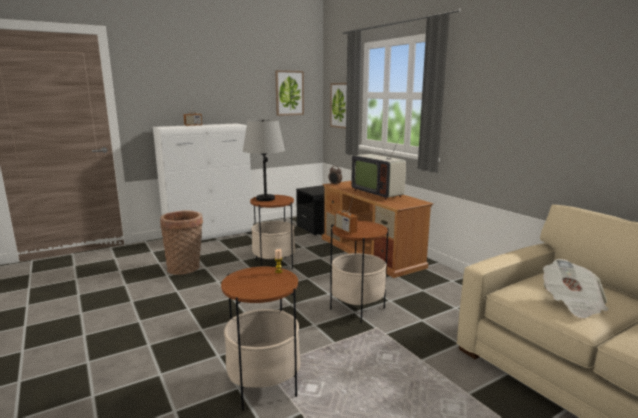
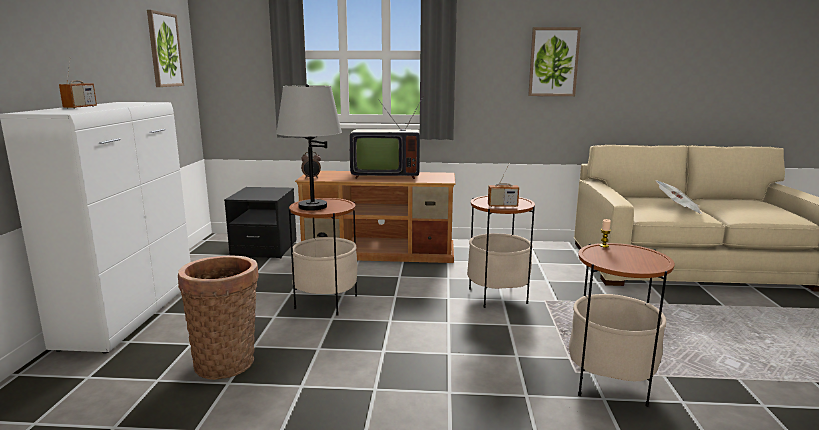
camera: 55 degrees left, 0 degrees up
picture [330,83,347,129] -> picture moved to [528,27,581,96]

